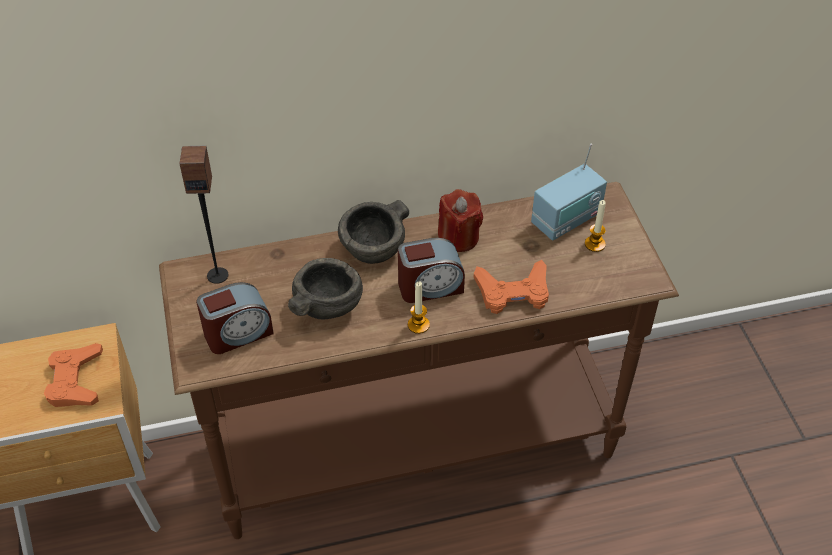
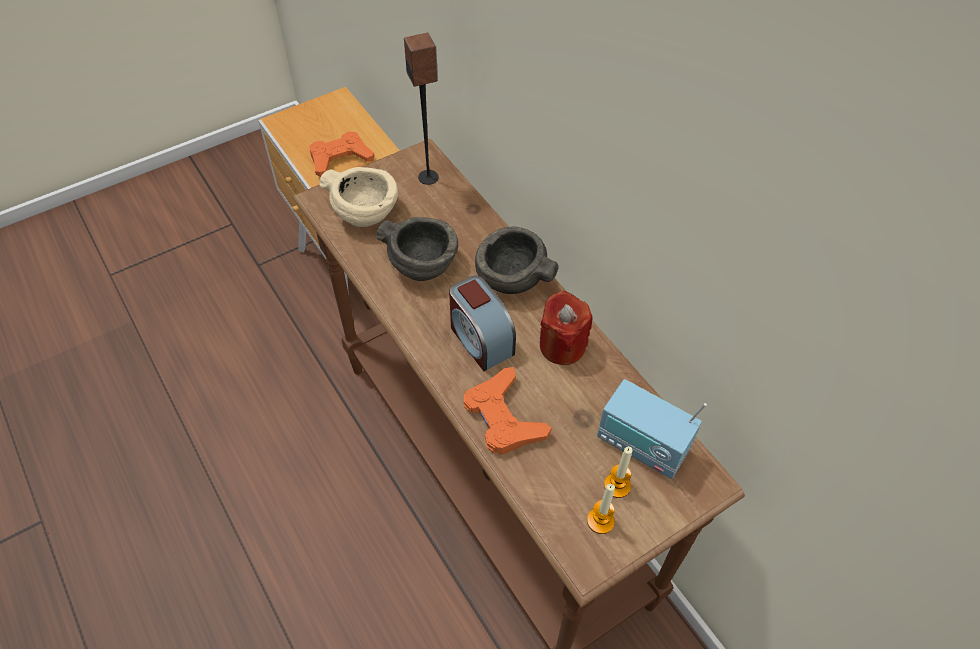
camera: 70 degrees right, 5 degrees up
alarm clock [196,282,274,354] -> beige bowl [319,167,398,227]
candle [408,281,430,334] -> candle moved to [587,484,615,534]

